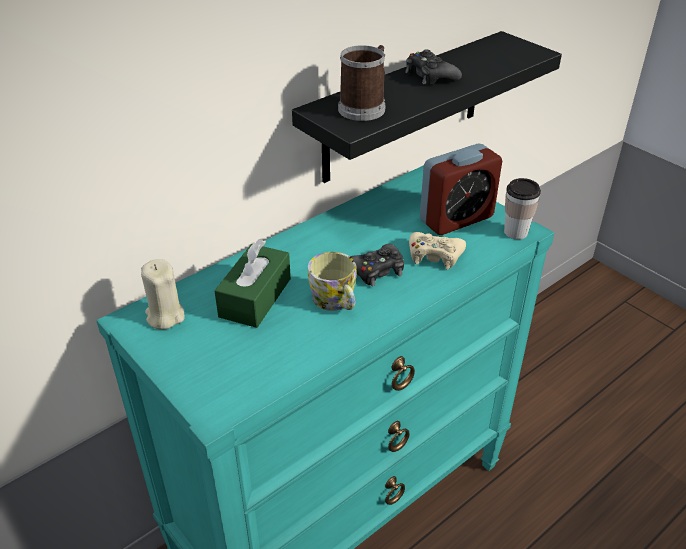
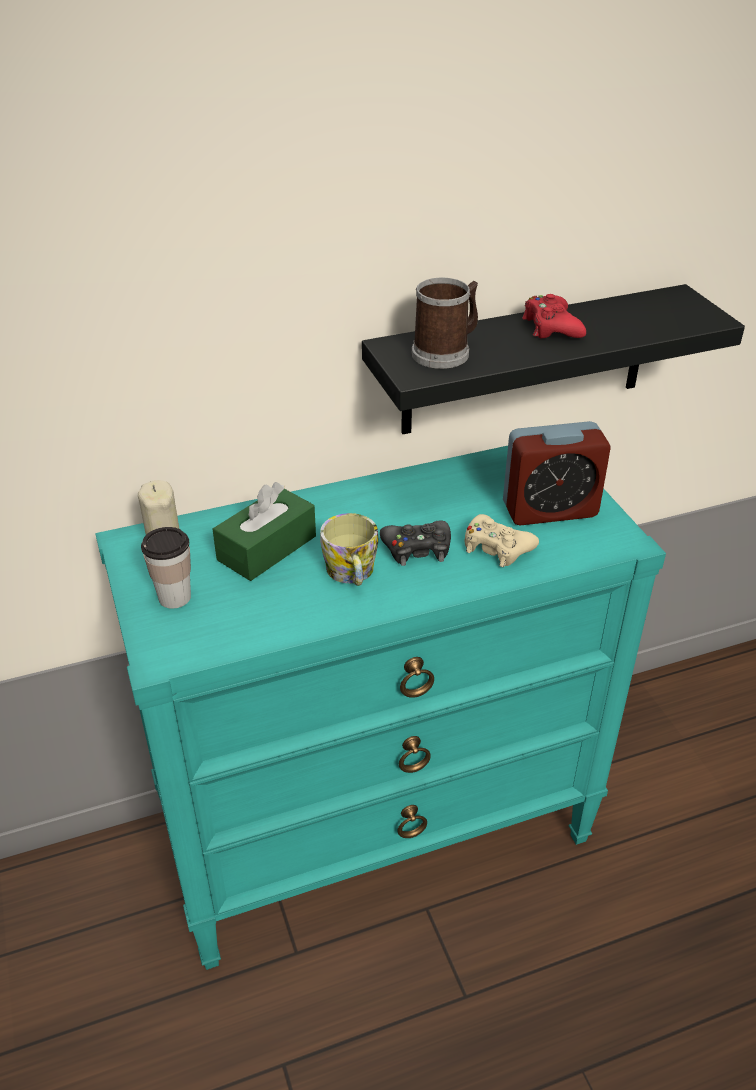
camera: 20 degrees right, 0 degrees up
black game controller [405,49,462,85] -> red game controller [522,294,586,338]
cup [504,178,541,239] -> cup moved to [141,527,191,609]

